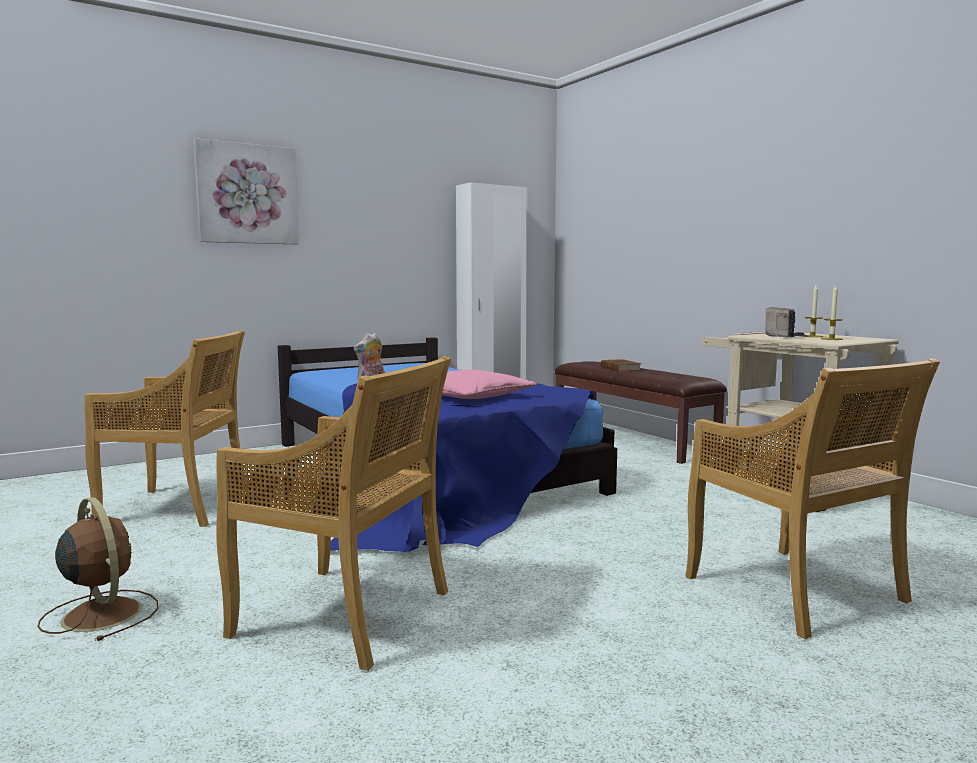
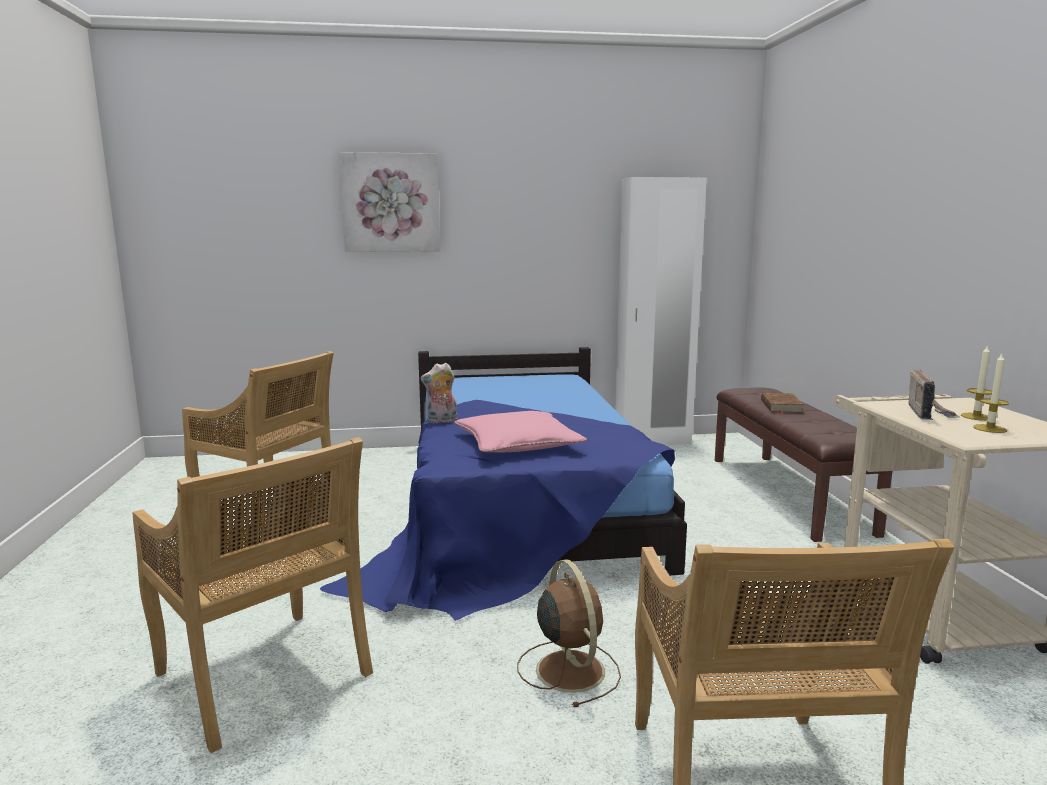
camera: 25 degrees right, 5 degrees up
brown fan [38,497,158,641] -> brown fan moved to [517,559,621,707]

